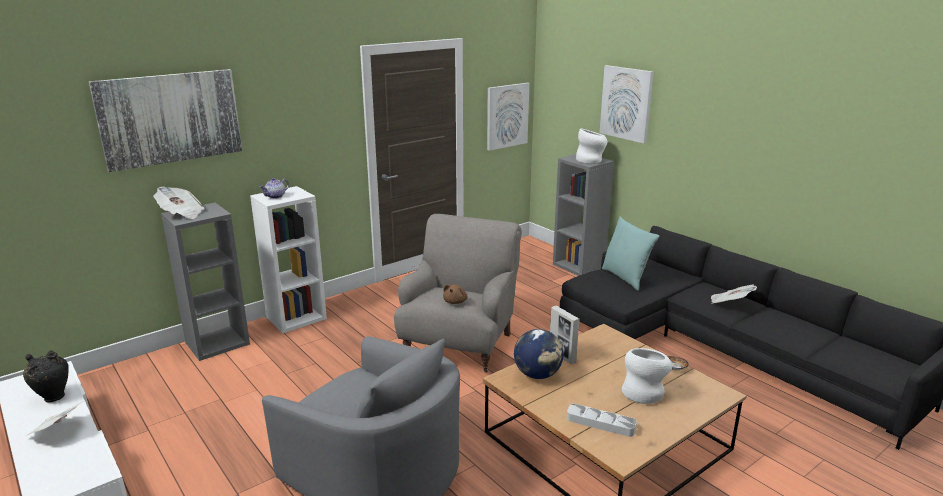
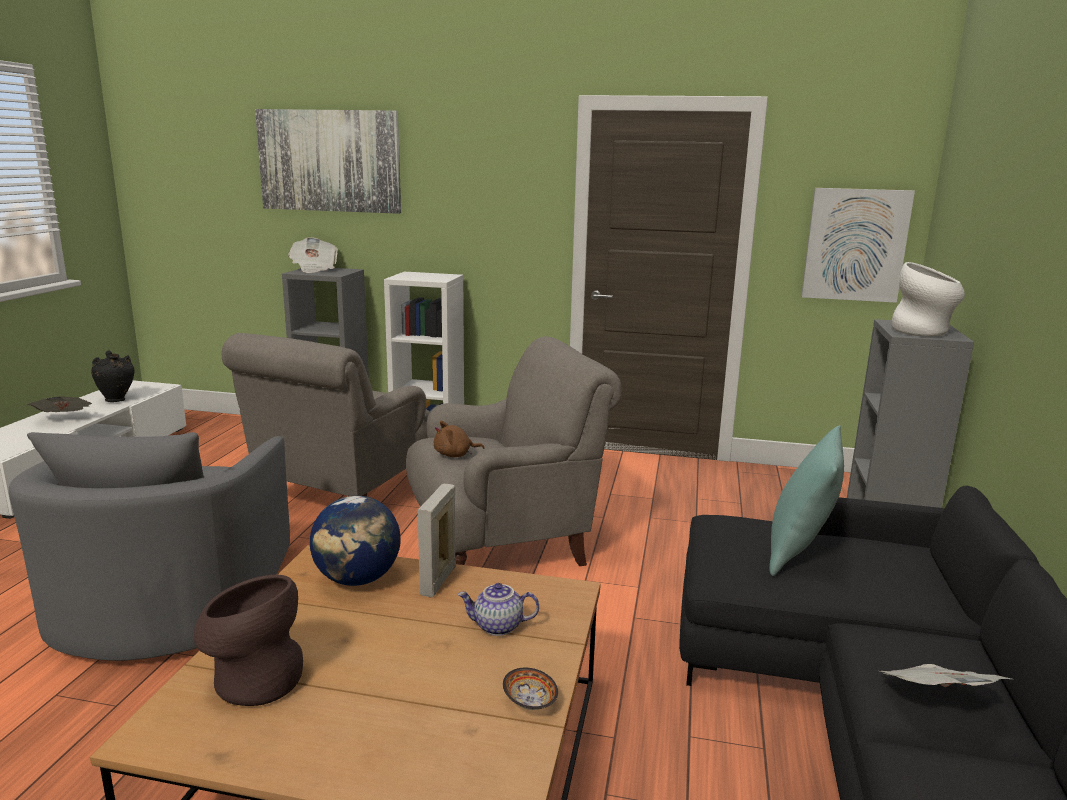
camera: 50 degrees right, 5 degrees down
teapot [259,178,289,199] -> teapot moved to [457,583,539,636]
grey tray [567,404,637,437] -> brown vase [194,575,303,706]
picture [600,65,653,143] -> none
white vase [622,348,672,404] -> none
none -> grey armchair [222,333,430,497]

